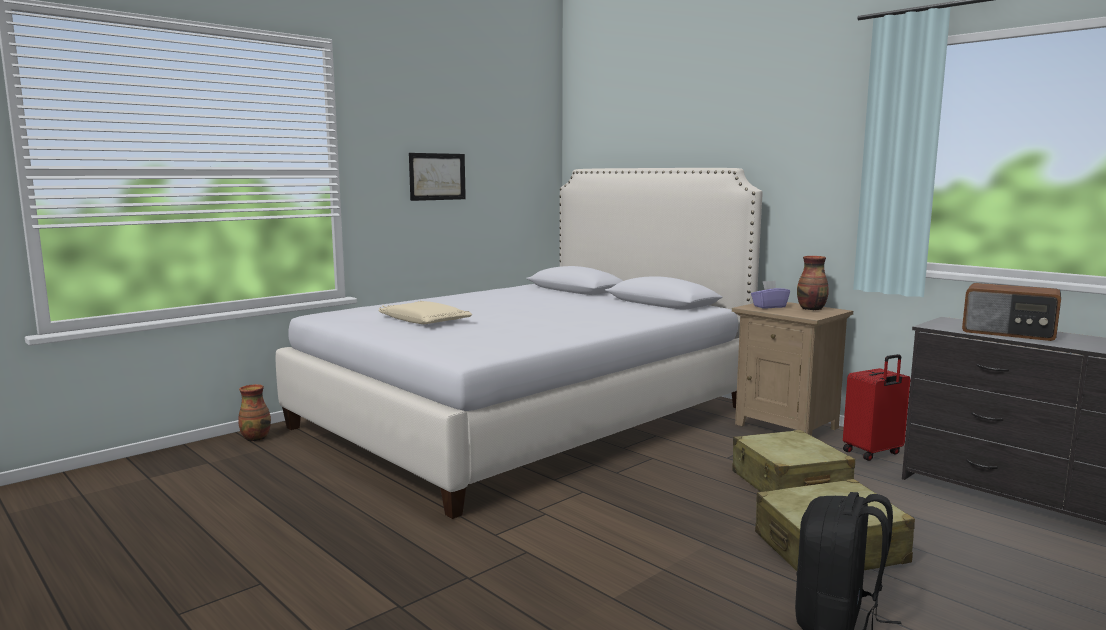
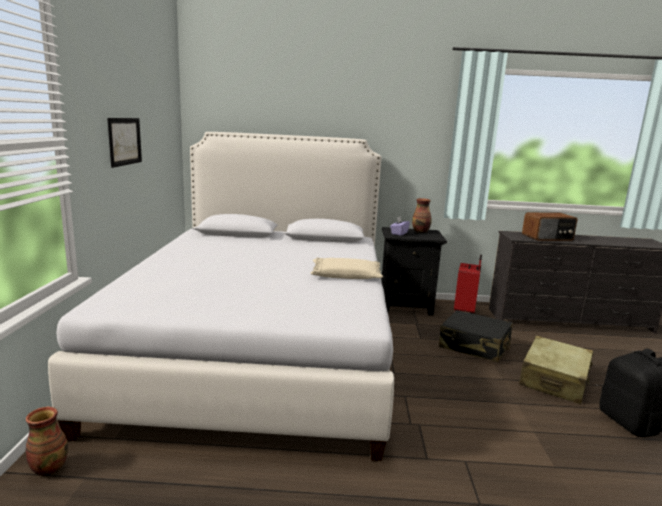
camera: 45 degrees left, 5 degrees up
beige pillow [379,301,472,324] -> beige pillow moved to [311,258,383,279]
beige nightstand [732,302,853,436] -> black nightstand [381,227,447,316]
beige suitcase [733,430,855,492] -> black suitcase [439,310,513,362]

